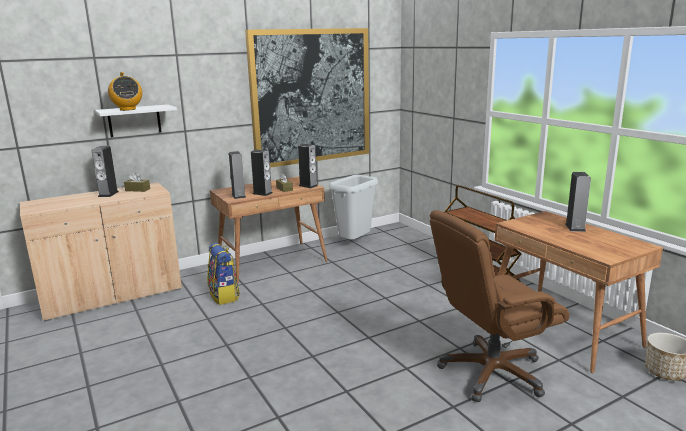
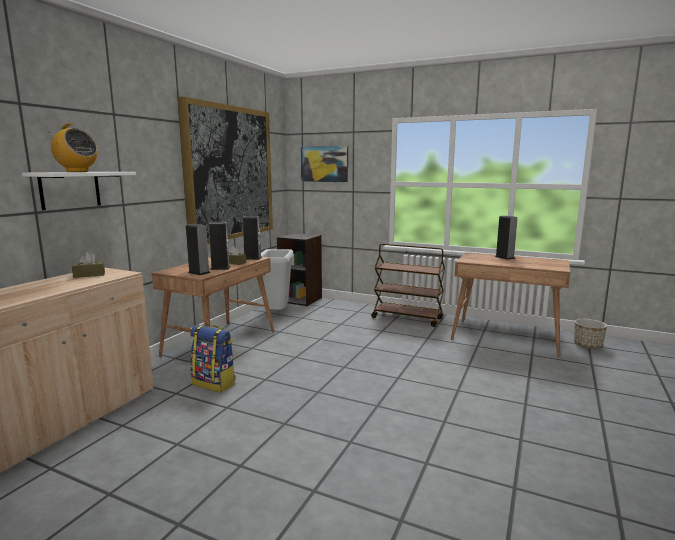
camera: 35 degrees left, 5 degrees down
speaker [92,146,119,197] -> none
brown office chair [430,210,570,402] -> none
none -> black bookcase [277,233,322,306]
none -> picture [301,146,348,182]

